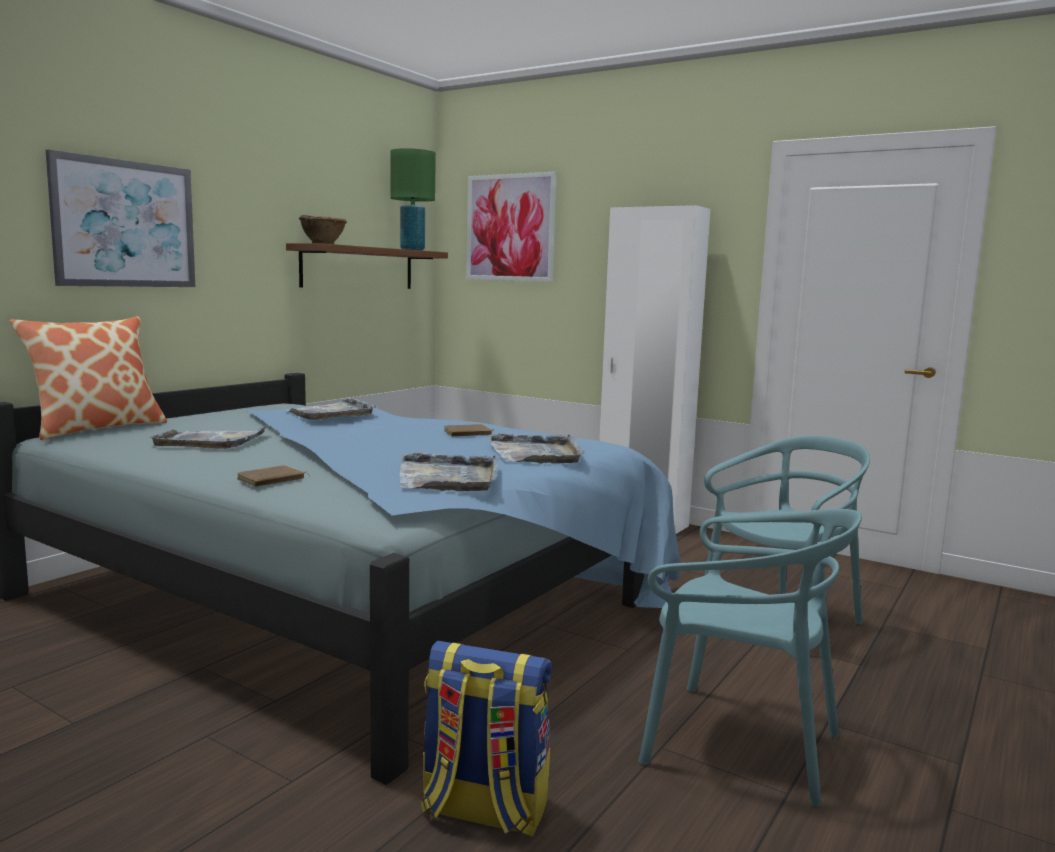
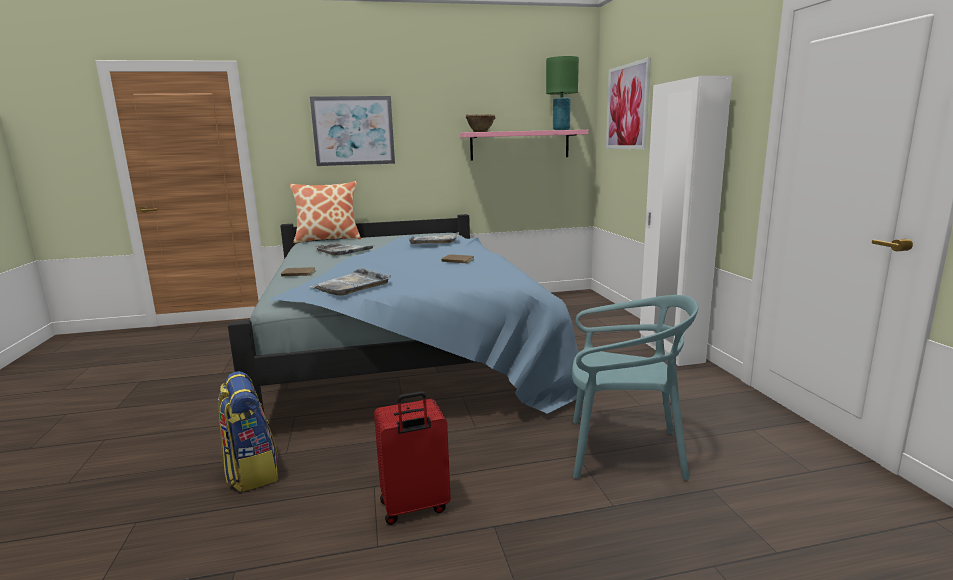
camera: 45 degrees right, 5 degrees up
brown shelf [286,243,448,289] -> pink shelf [460,130,588,161]
grey tray [488,433,585,464] -> none
turquoise chair [638,509,862,806] -> red suitcase [374,391,451,525]

